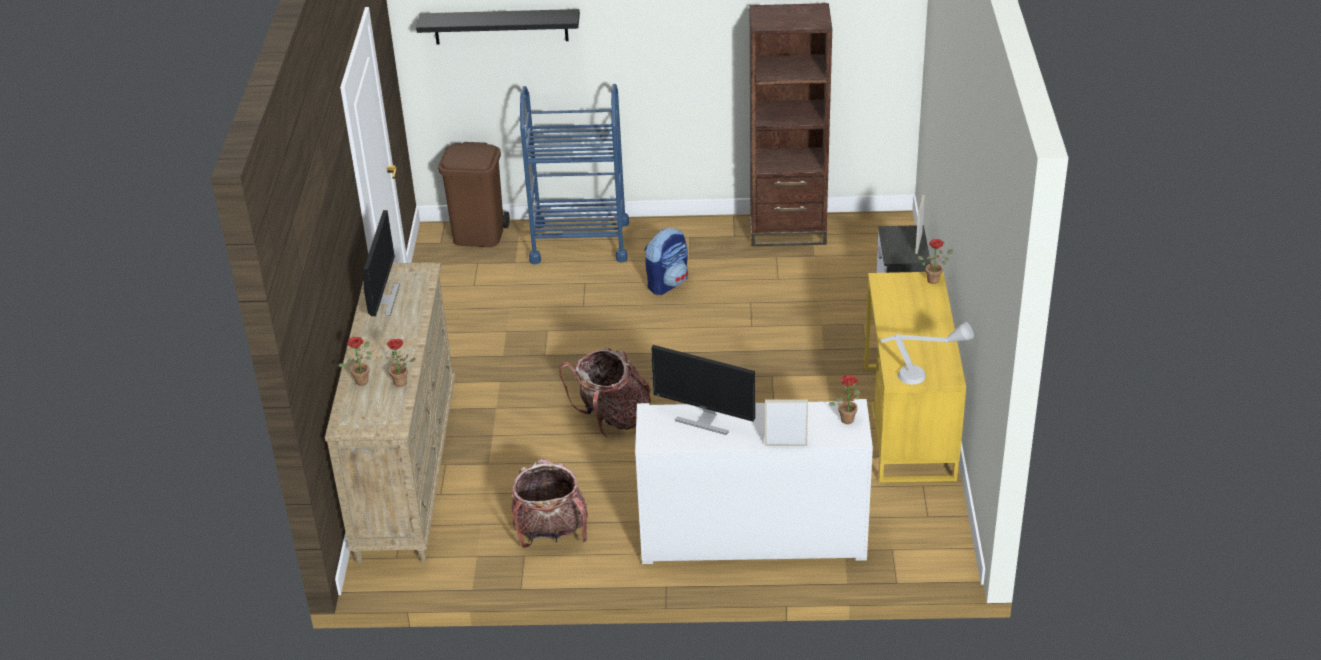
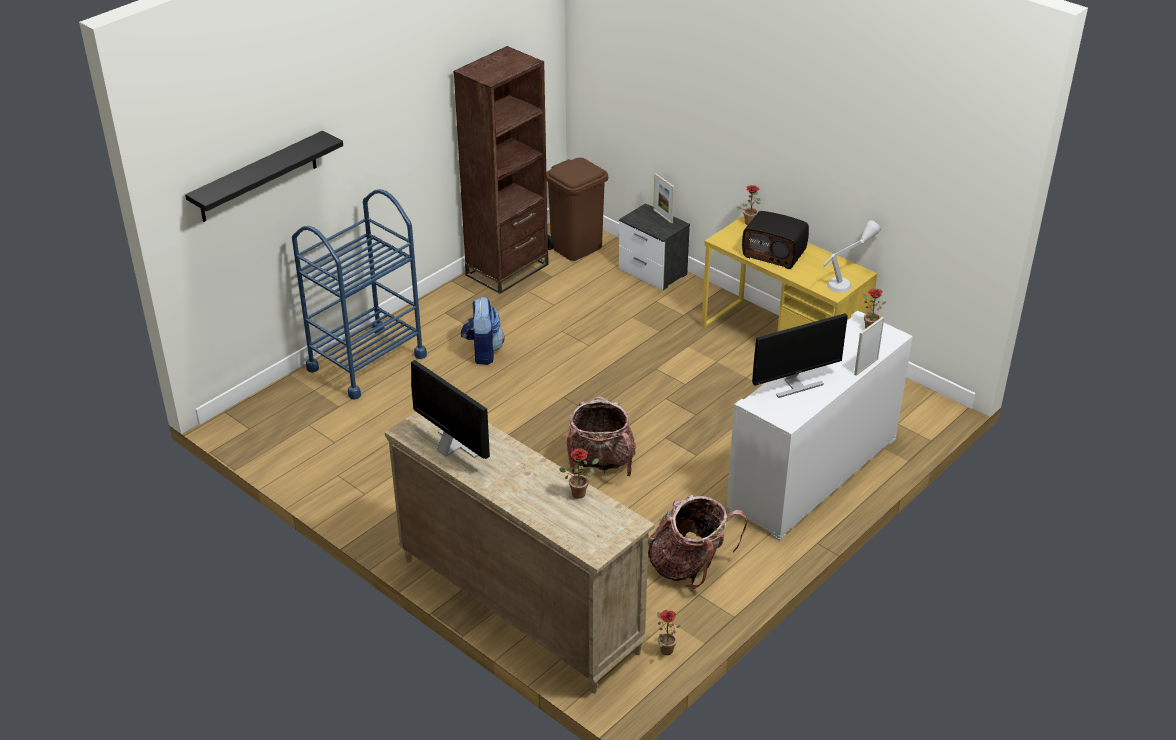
camera: 50 degrees left, 0 degrees up
potted plant [339,337,372,386] -> potted plant moved to [657,610,681,655]
brown trash can [438,142,510,247] -> brown trash can moved to [546,158,608,261]
none -> radio [742,211,809,269]

